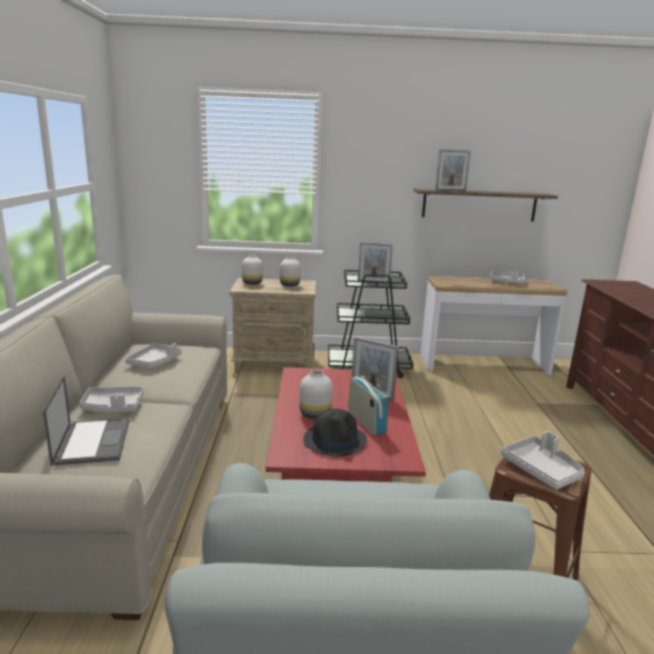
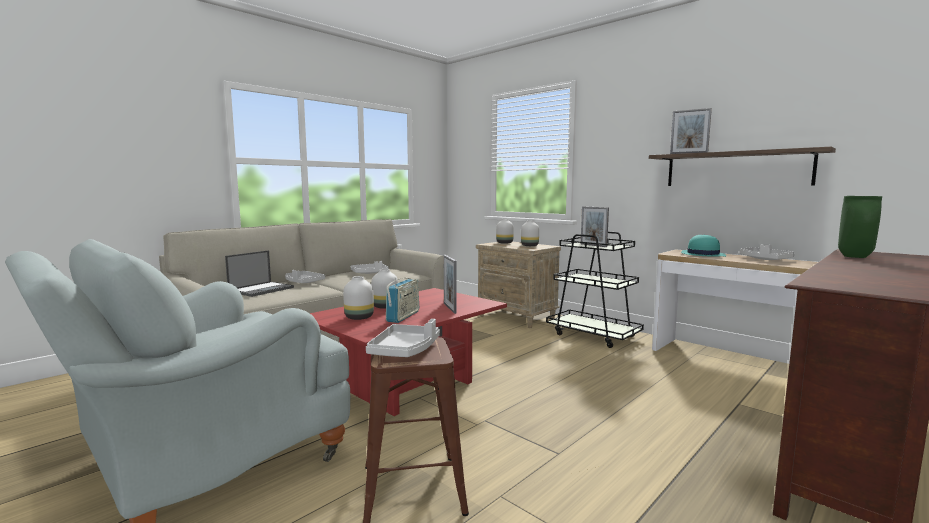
camera: 45 degrees right, 10 degrees down
black hat [303,409,367,456] -> white vase [343,276,374,320]
none -> turquoise hat [681,235,726,257]
none -> green vase [838,196,882,258]

